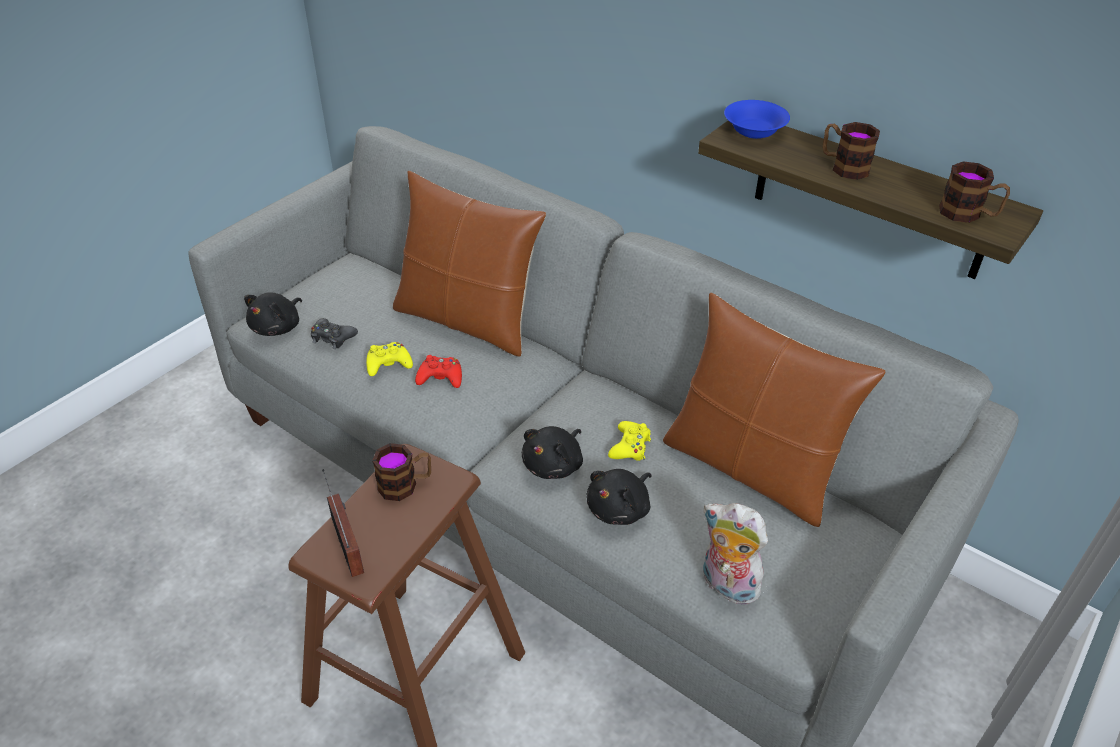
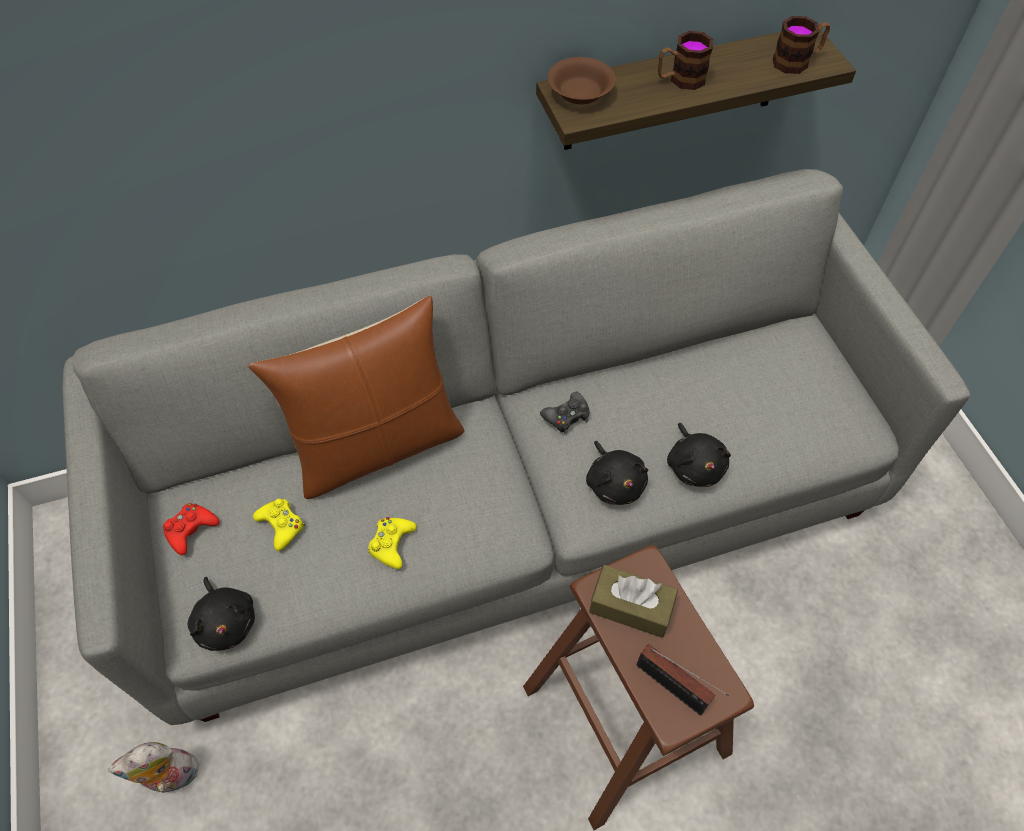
camera: 55 degrees left, 15 degrees up
black game controller [311,318,358,349] -> black game controller moved to [540,392,590,434]
radio [322,469,364,577] -> radio turned 150 degrees counterclockwise [636,644,729,716]
mug [372,443,431,501] -> brown tissue box [589,565,678,638]
red game controller [415,355,462,388] -> red game controller moved to [163,503,220,555]
yellow game controller [608,421,651,461] -> yellow game controller moved to [253,499,305,551]
brown pillow [663,293,885,527] -> none
plush toy [703,503,768,605] -> plush toy moved to [108,742,201,793]
blue bowl [724,100,790,139] -> brown bowl [548,57,616,104]

